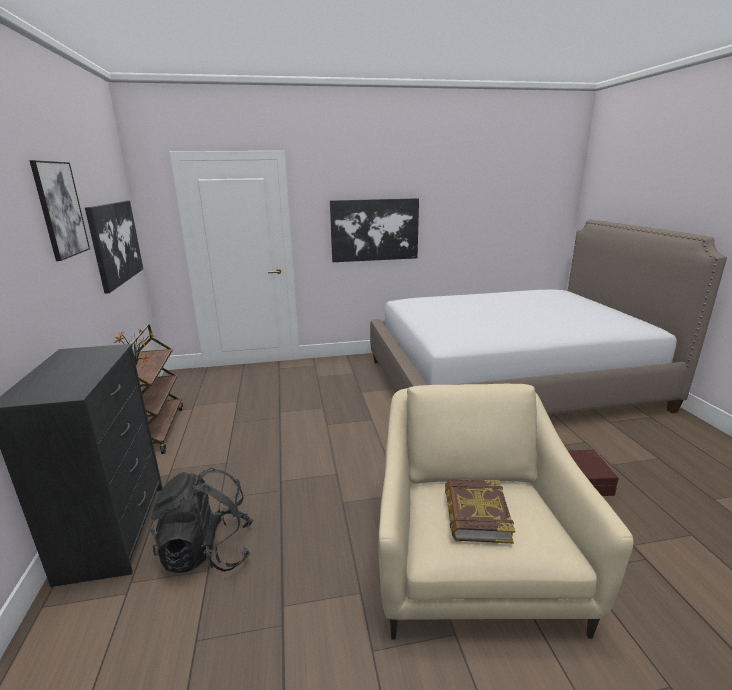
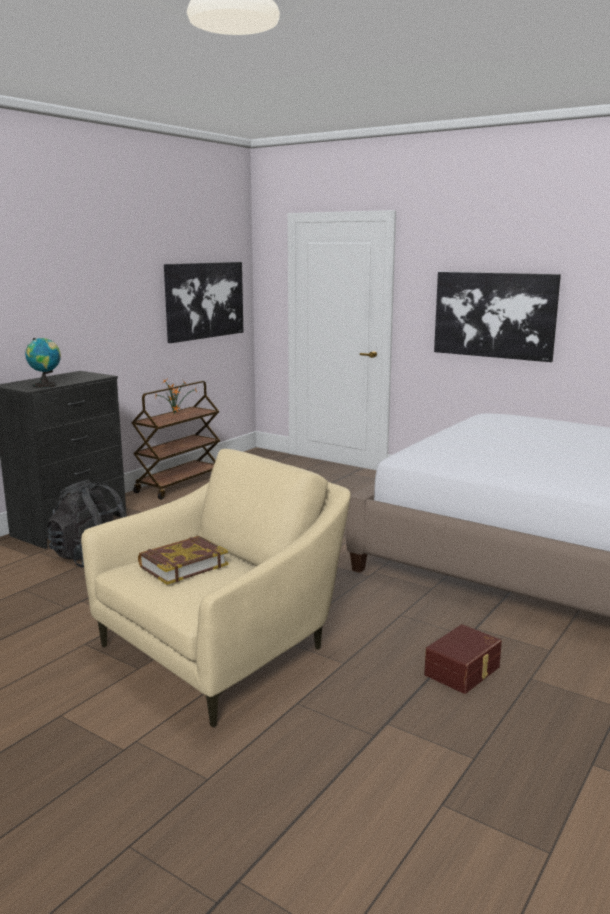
camera: 45 degrees right, 5 degrees down
picture [29,160,90,261] -> none
none -> globe [25,338,61,388]

